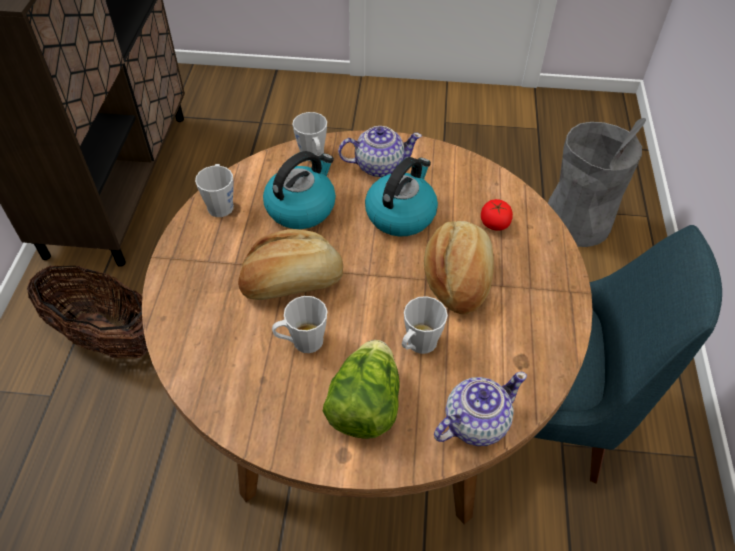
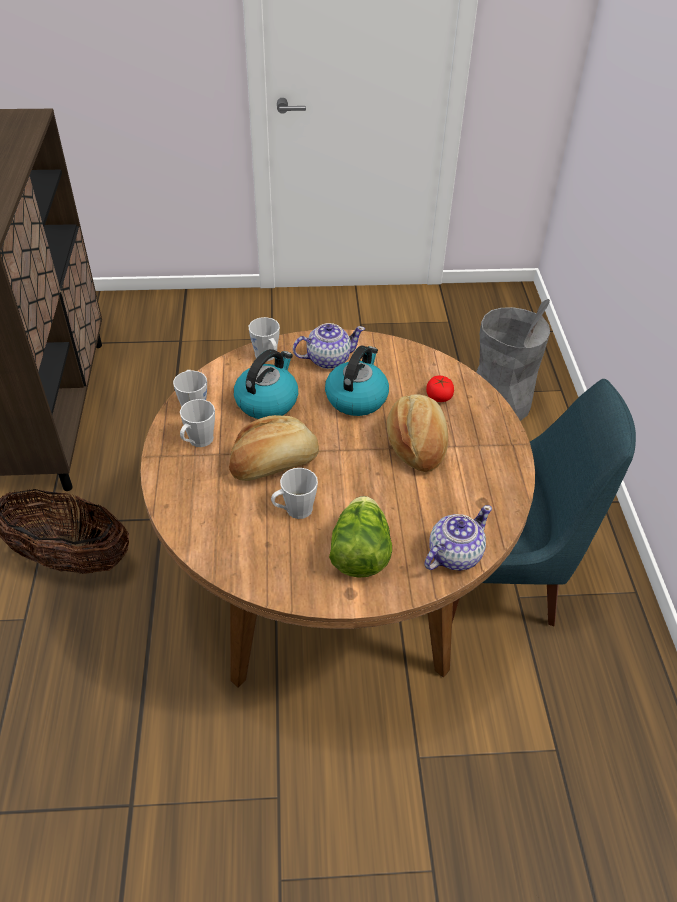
camera: 10 degrees left, 5 degrees down
grey mug [402,296,448,354] -> grey mug moved to [180,399,215,447]

